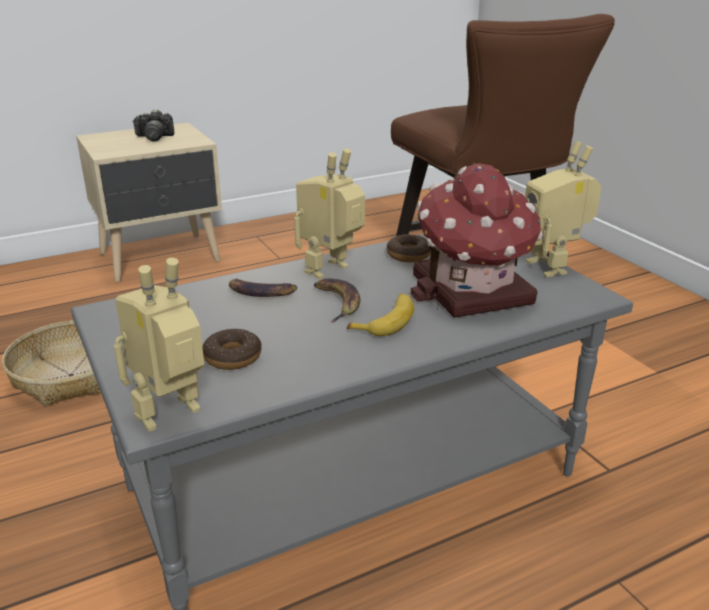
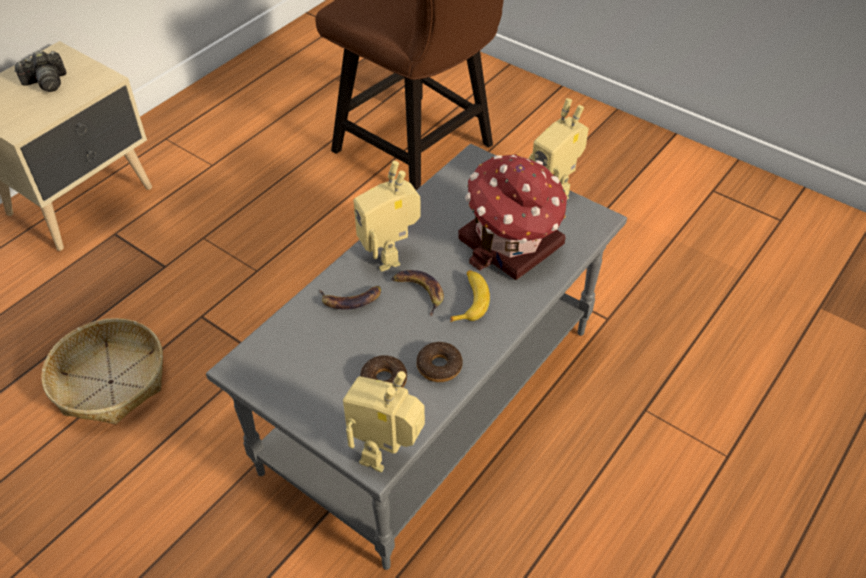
camera: 25 degrees left, 20 degrees up
toy robot [294,149,365,279] -> toy robot turned 45 degrees counterclockwise [353,161,421,272]
donut [387,234,431,262] -> donut moved to [416,342,463,382]

